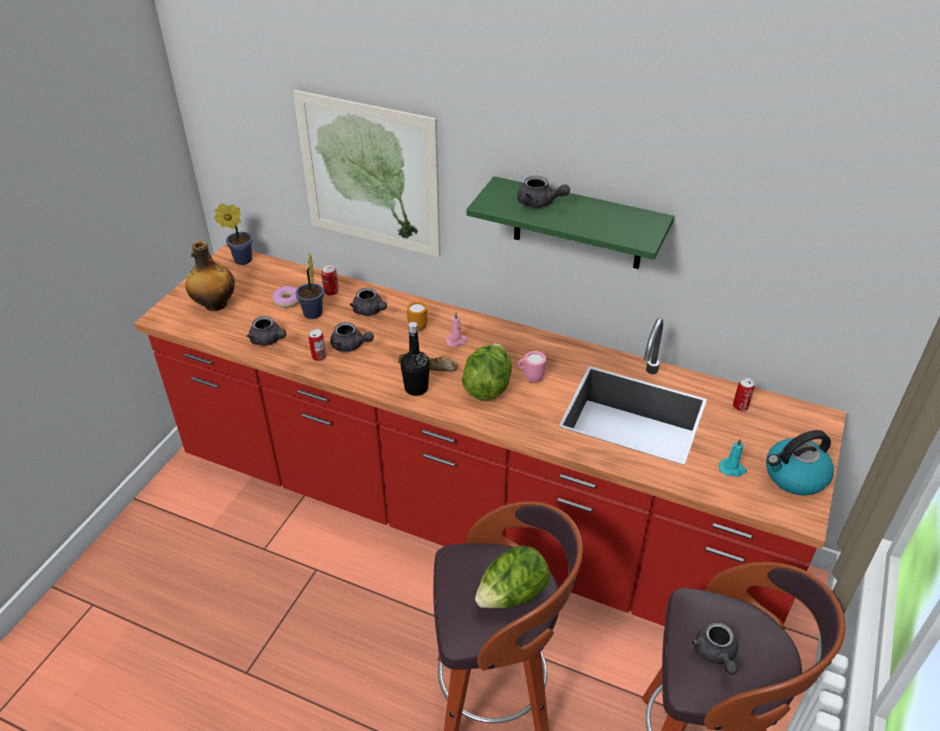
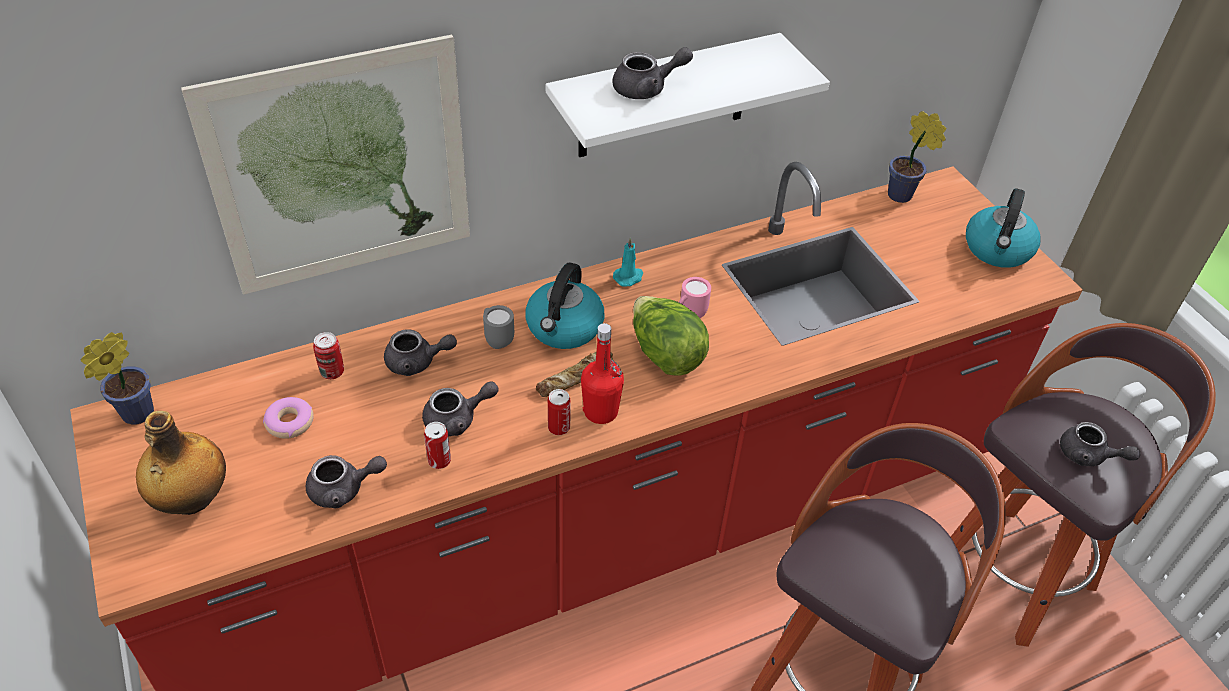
camera: 50 degrees left, 5 degrees up
potted plant [296,252,324,319] -> potted plant moved to [888,111,947,203]
black bottle [400,322,430,396] -> red bottle [581,323,624,424]
orange mug [407,301,428,330] -> grey mug [483,305,514,349]
pink candle [445,312,469,347] -> kettle [525,262,605,349]
green shelf [466,176,674,269] -> white shelf [546,33,830,157]
lettuce [475,546,550,608] -> none
turquoise candle [719,438,747,477] -> turquoise candle moved to [613,237,643,286]
can [733,378,755,411] -> can moved to [548,389,571,435]

